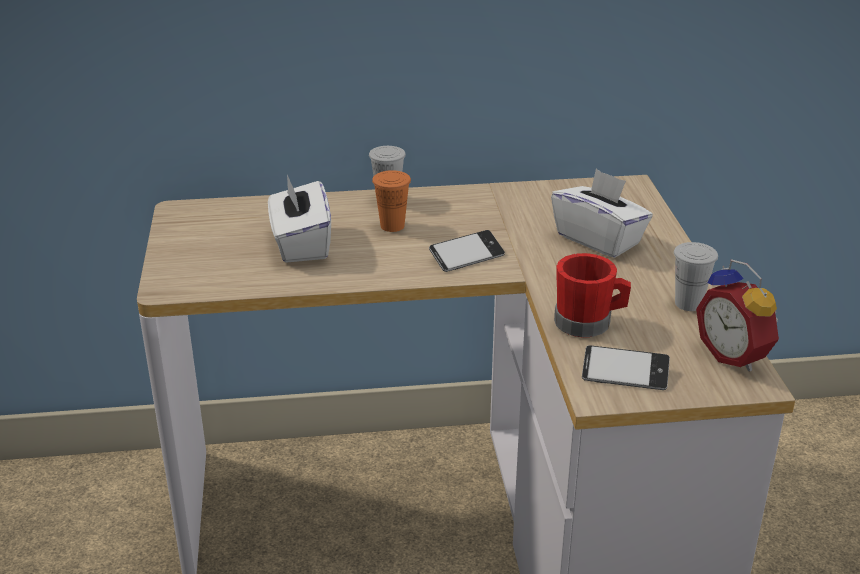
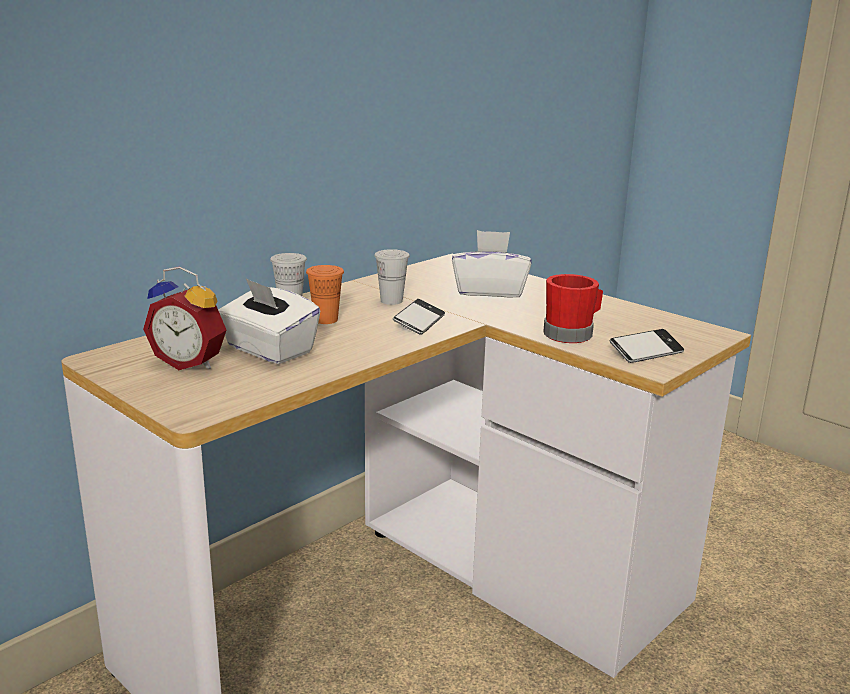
camera: 40 degrees left, 10 degrees down
white cup [674,242,718,311] -> white cup moved to [374,249,410,305]
alarm clock [696,259,779,372] -> alarm clock moved to [143,267,226,370]

